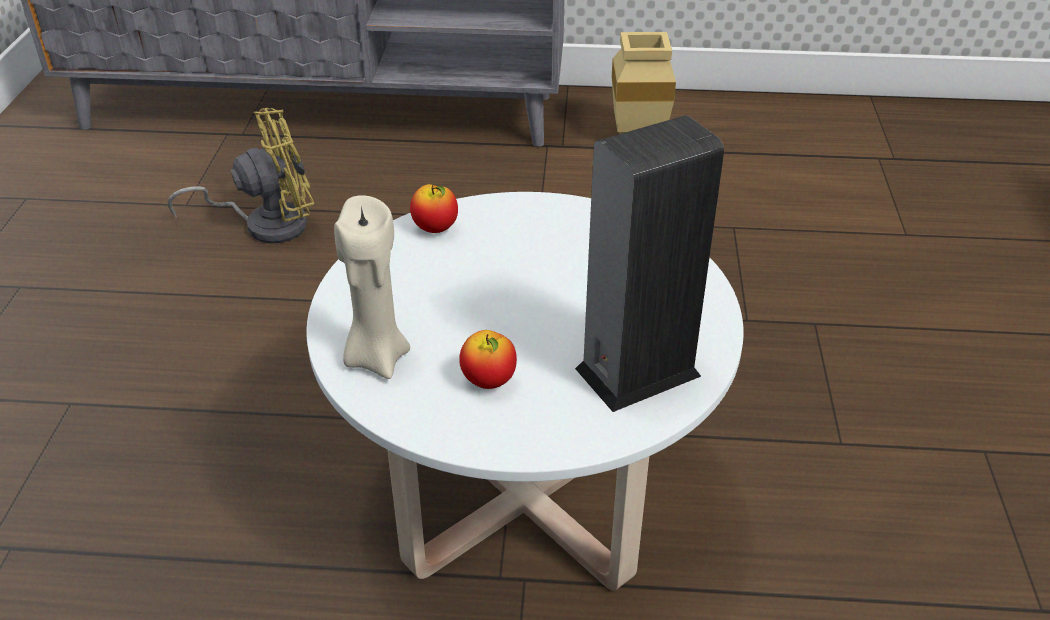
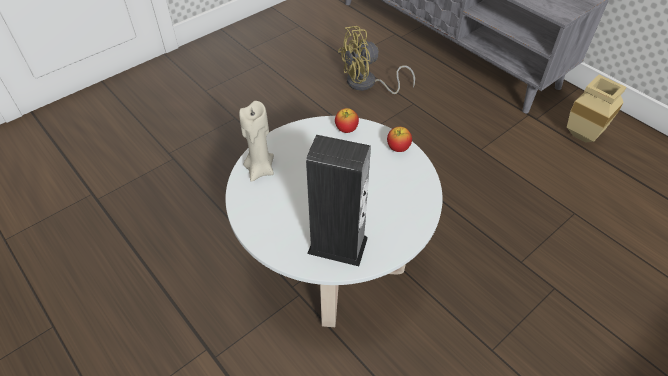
camera: 45 degrees right, 10 degrees up
yellow fan [168,108,314,244] -> yellow fan turned 135 degrees clockwise [338,26,415,94]
apple [459,330,517,389] -> apple moved to [387,127,412,152]

